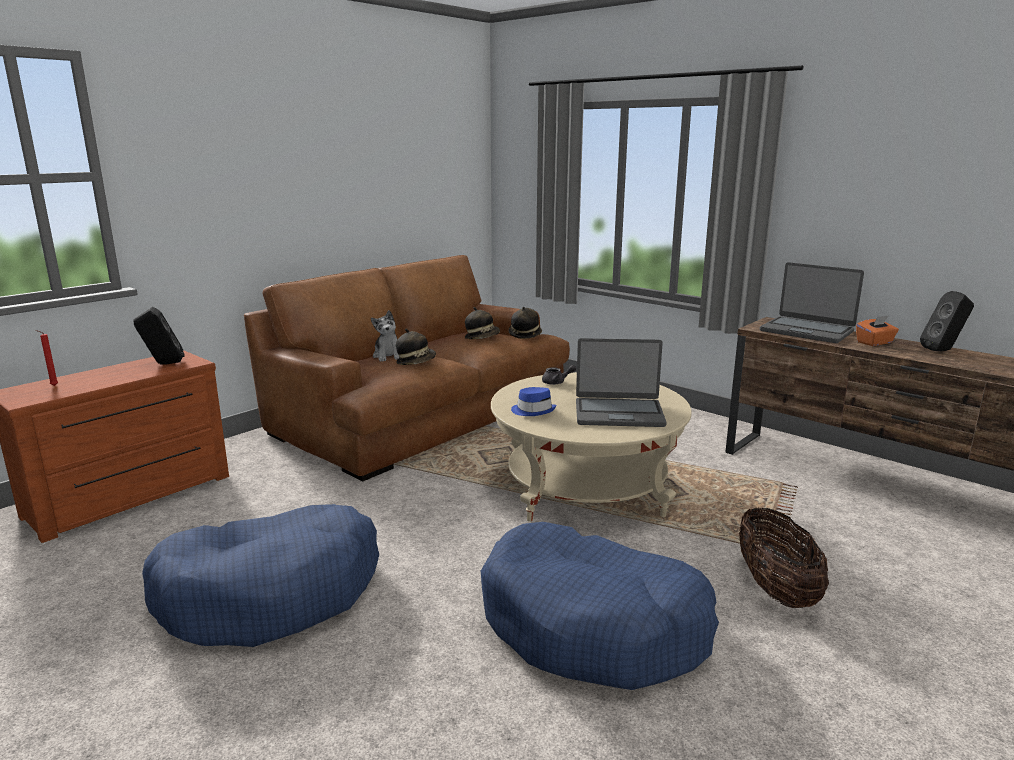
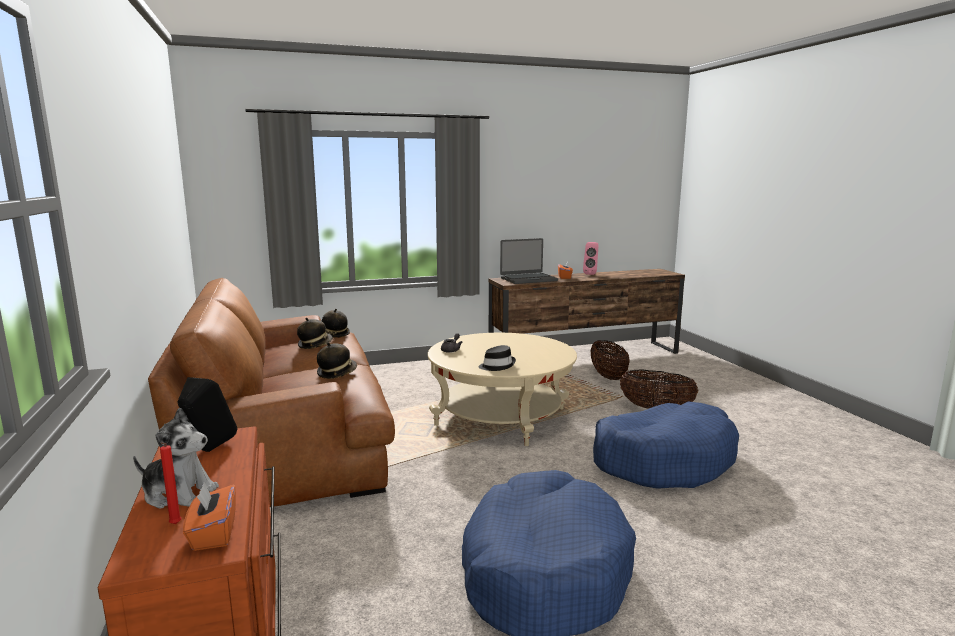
camera: 60 degrees left, 5 degrees down
plush toy [371,310,399,362] -> plush toy moved to [133,408,219,509]
blue hat [511,387,557,416] -> black hat [478,345,516,371]
laptop [576,338,667,427] -> none
black speaker [920,291,974,351] -> pink speaker [583,242,599,275]
none -> orange tissue box [183,482,236,551]
none -> basket [590,340,630,380]

